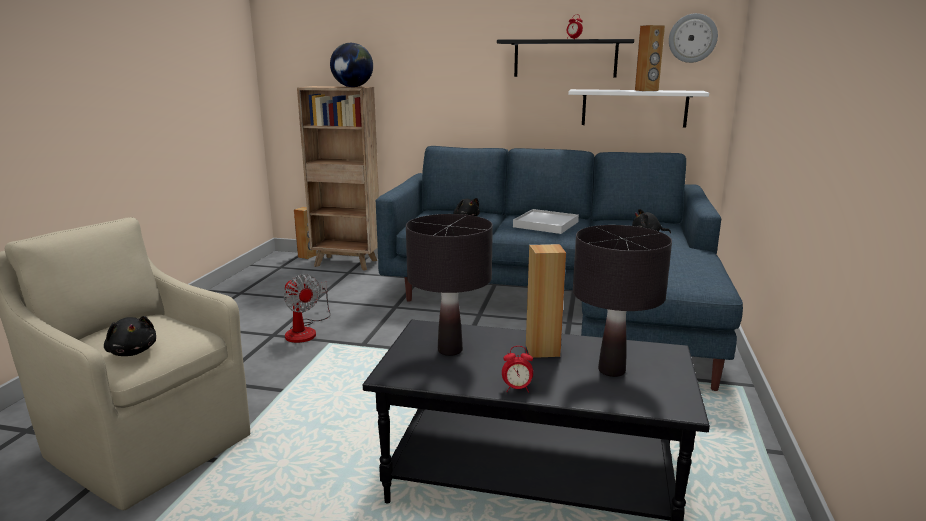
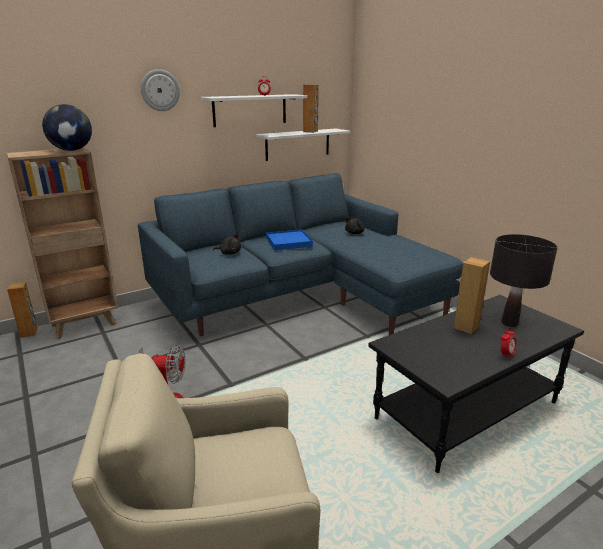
camera: 45 degrees left, 5 degrees up
black plush toy [104,316,156,356] -> none
black table lamp [406,214,493,356] -> none
black shelf [497,39,634,77] -> white shelf [201,94,307,127]
white tray [513,209,579,234] -> blue tray [266,229,313,250]
wall clock [669,13,718,63] -> wall clock moved to [141,69,180,111]

